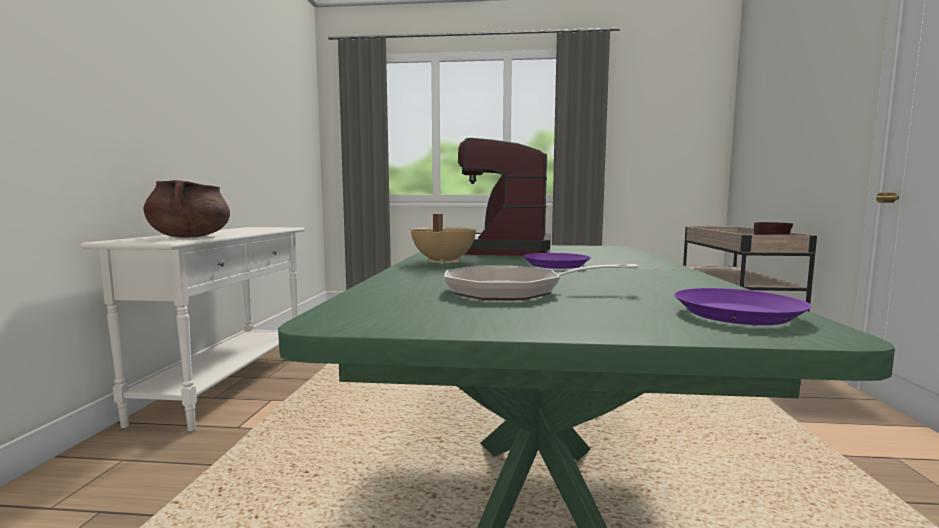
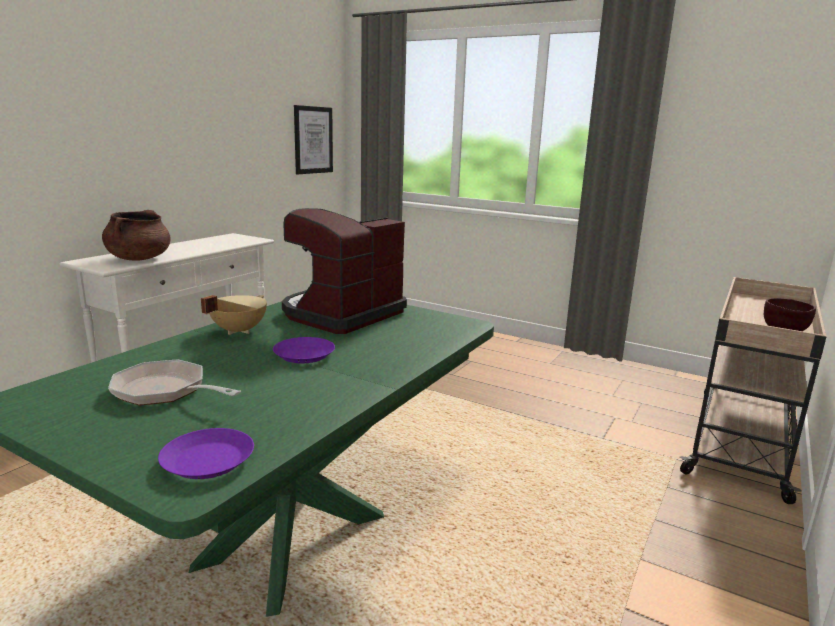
camera: 25 degrees right, 10 degrees up
none -> picture [294,105,333,174]

